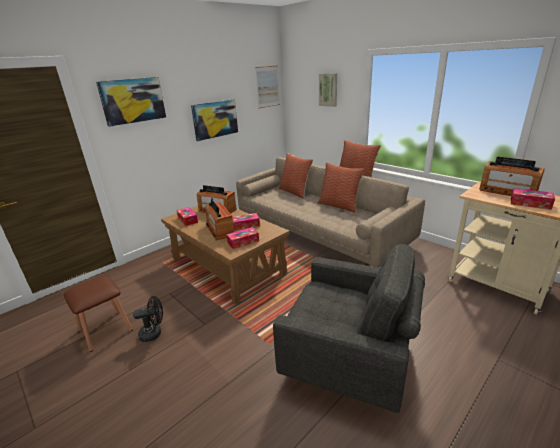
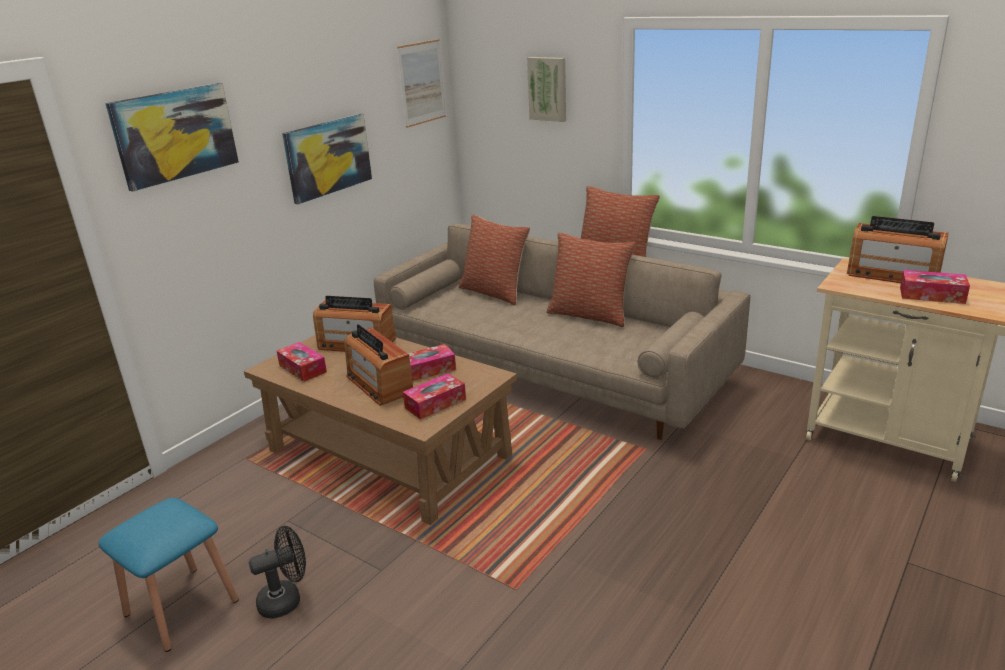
camera: 10 degrees left, 0 degrees up
brown stool [64,276,133,352] -> blue stool [98,498,239,652]
grey armchair [273,244,425,413] -> none

